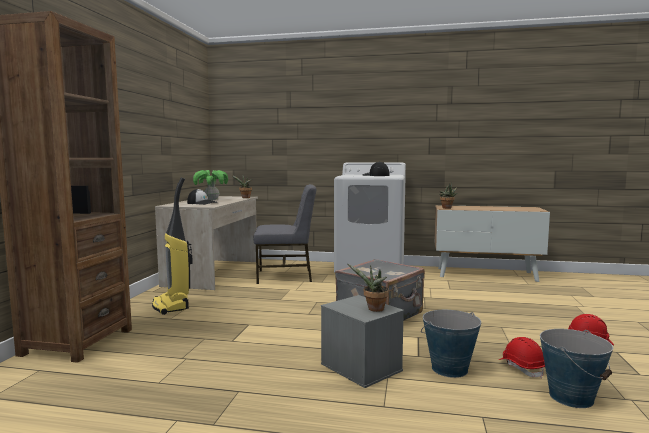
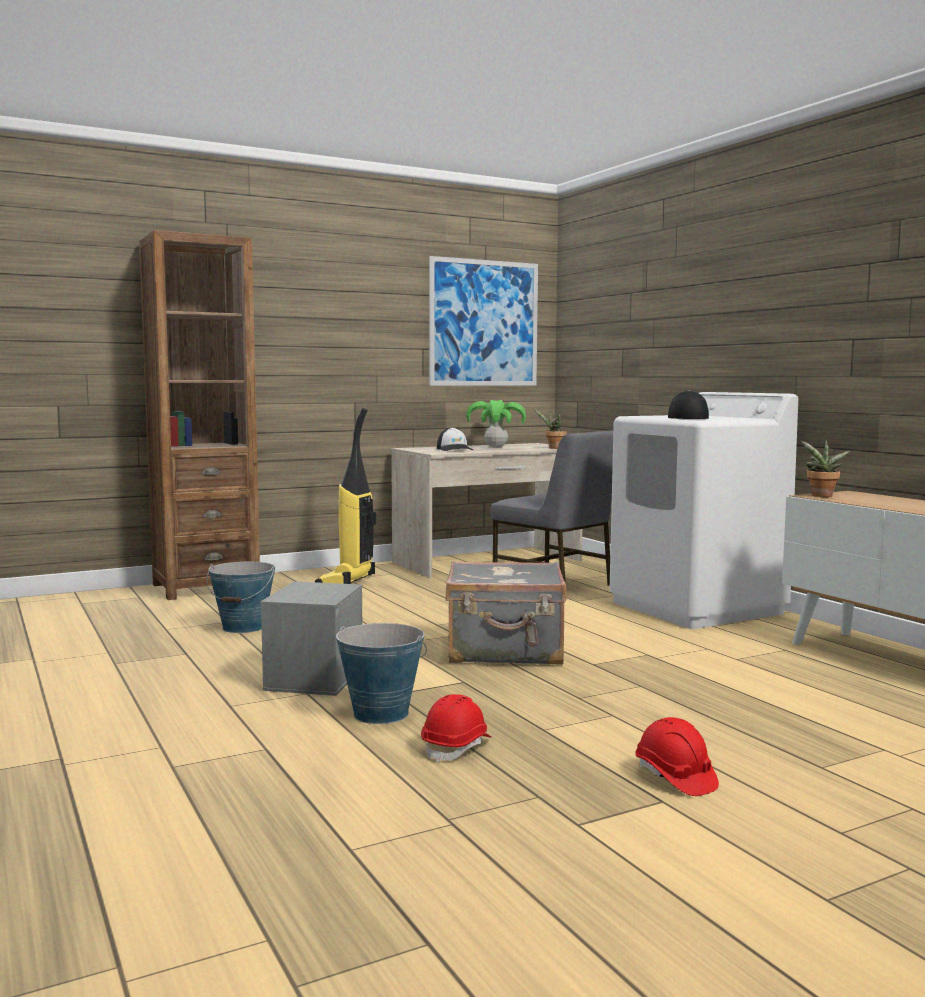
camera: 50 degrees right, 0 degrees up
potted plant [348,264,389,312] -> none
bucket [540,329,613,408] -> bucket moved to [207,562,275,633]
none -> picture [429,256,538,386]

